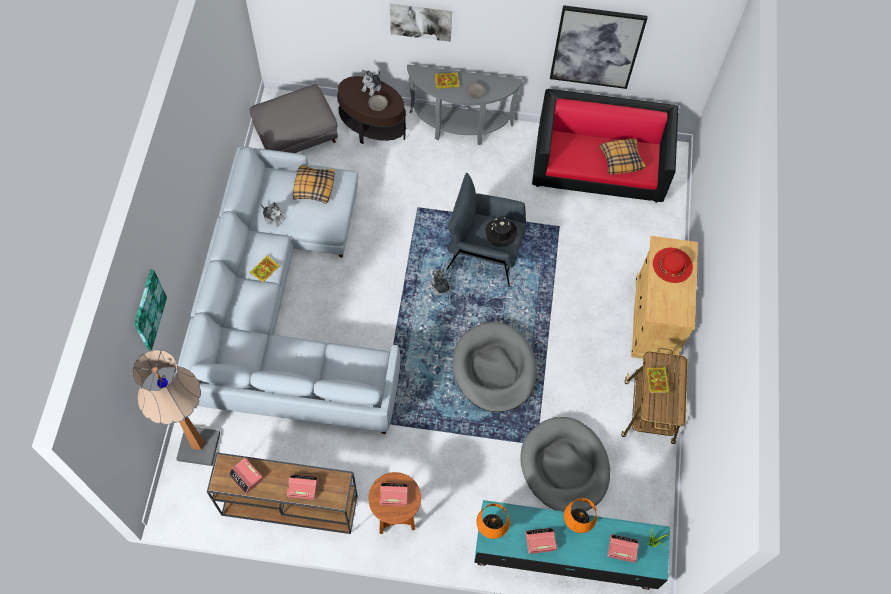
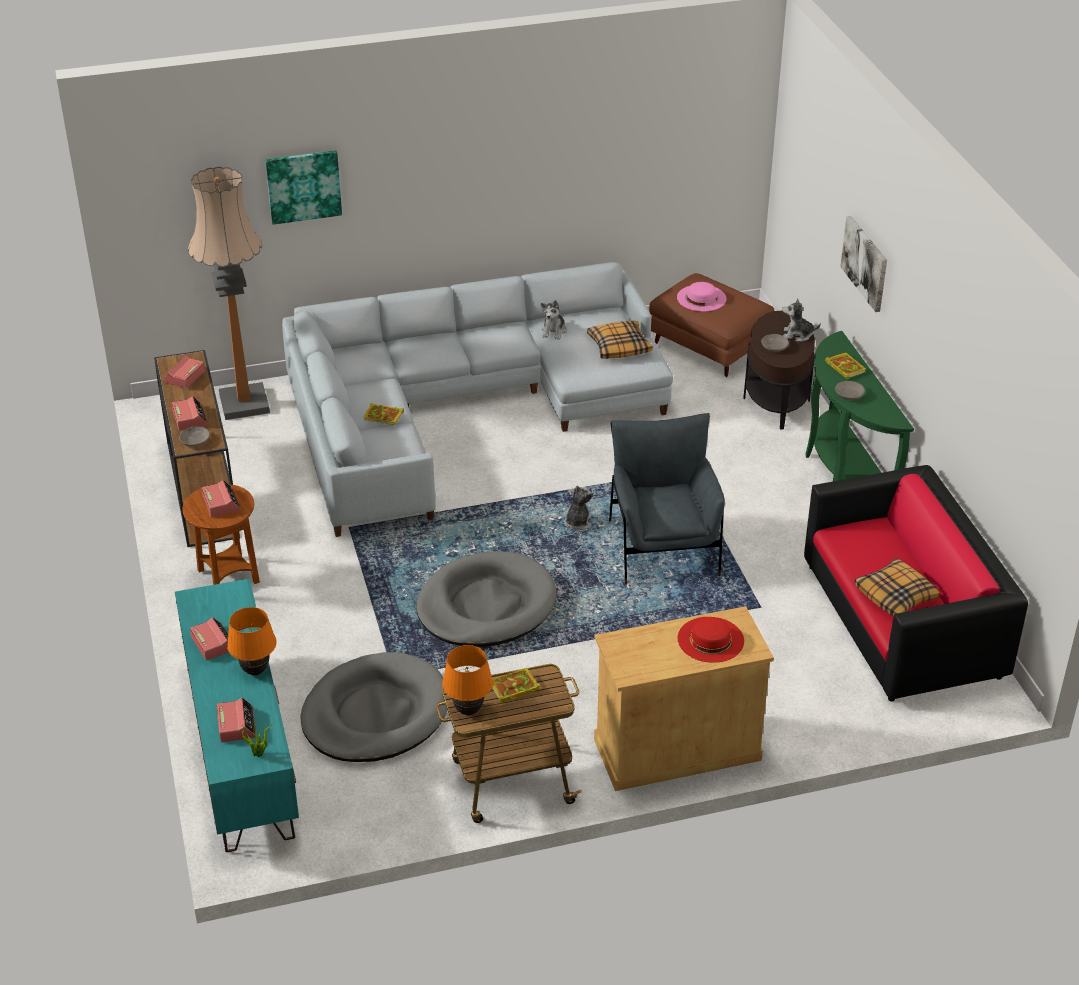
camera: 70 degrees right, 25 degrees down
grey ottoman [250,84,338,153] -> brown ottoman [649,273,774,377]
book [250,255,280,283] -> book moved to [364,403,404,425]
grey console table [407,64,523,145] -> green console table [805,331,914,481]
orange table lamp [476,504,510,539] -> orange table lamp moved to [442,645,493,715]
black hat [485,217,518,247] -> none
picture [550,5,648,89] -> none
none -> grey bowl [179,427,210,447]
none -> pink hat [677,282,727,312]

